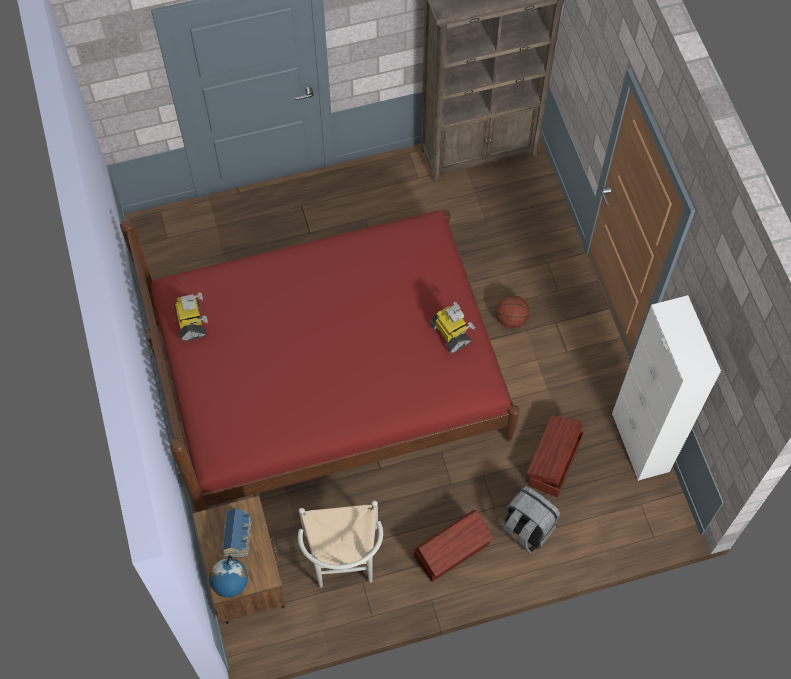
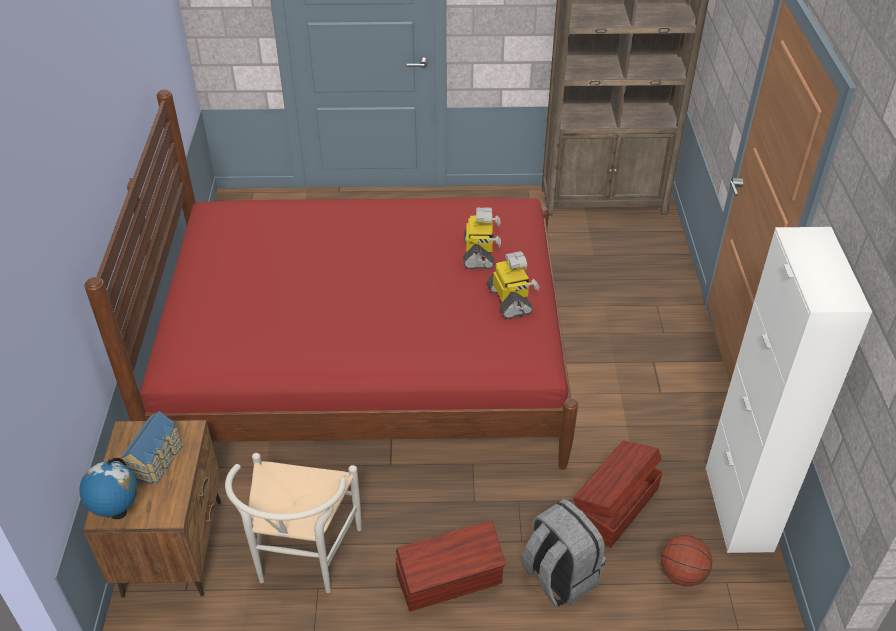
camera: 15 degrees right, 20 degrees down
toy robot [174,292,208,341] -> toy robot moved to [463,207,501,269]
basketball [496,295,529,328] -> basketball moved to [661,535,712,587]

